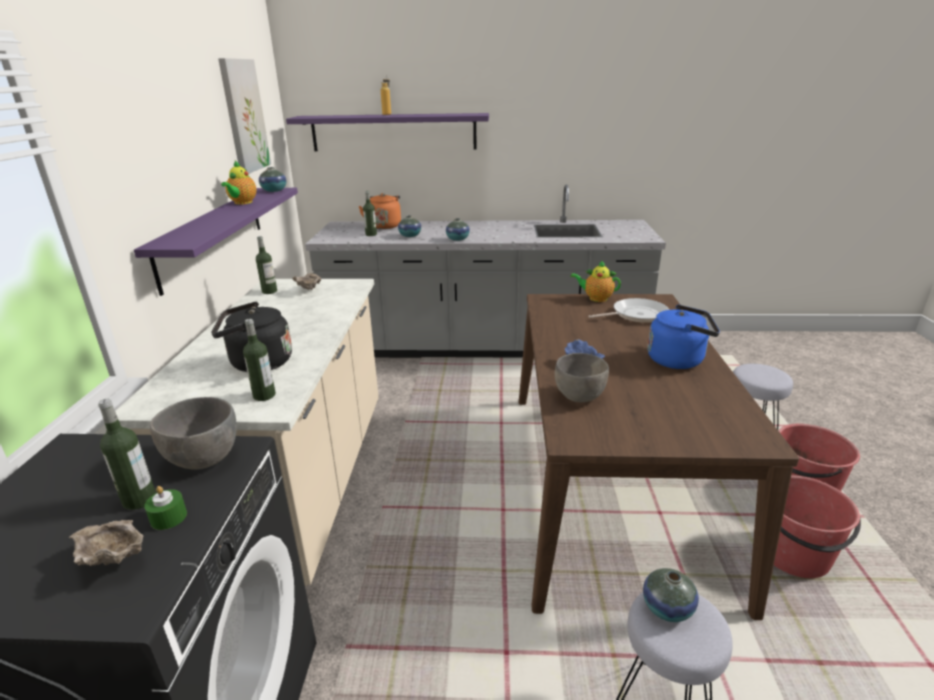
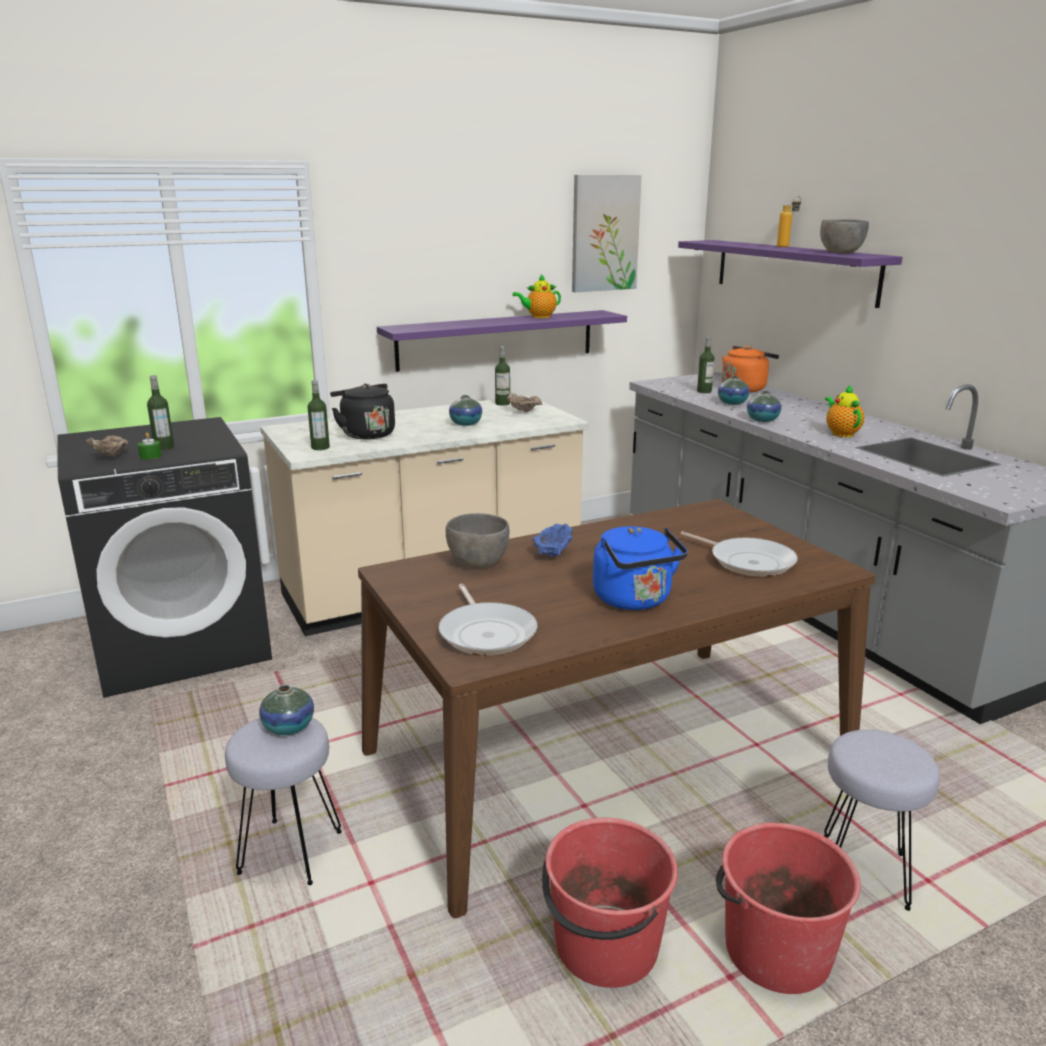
camera: 60 degrees right, 5 degrees down
grey bowl [150,397,237,470] -> grey bowl moved to [820,219,869,254]
vase [259,167,286,192] -> vase moved to [449,395,482,426]
teapot [570,260,621,302] -> teapot moved to [825,384,864,437]
none -> frying pan [439,584,537,655]

